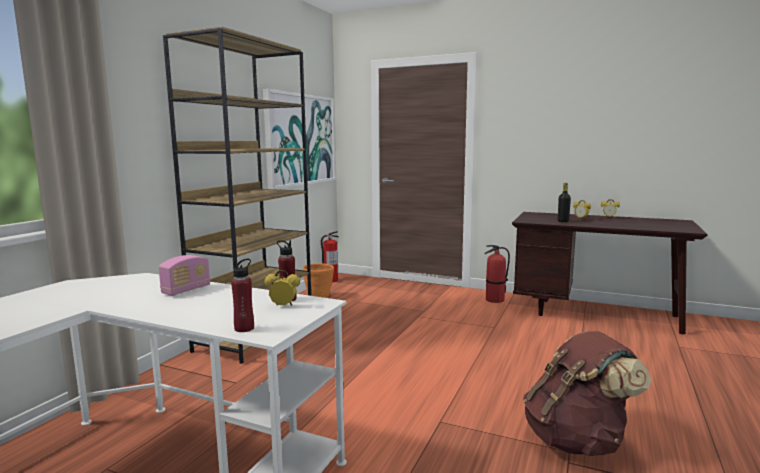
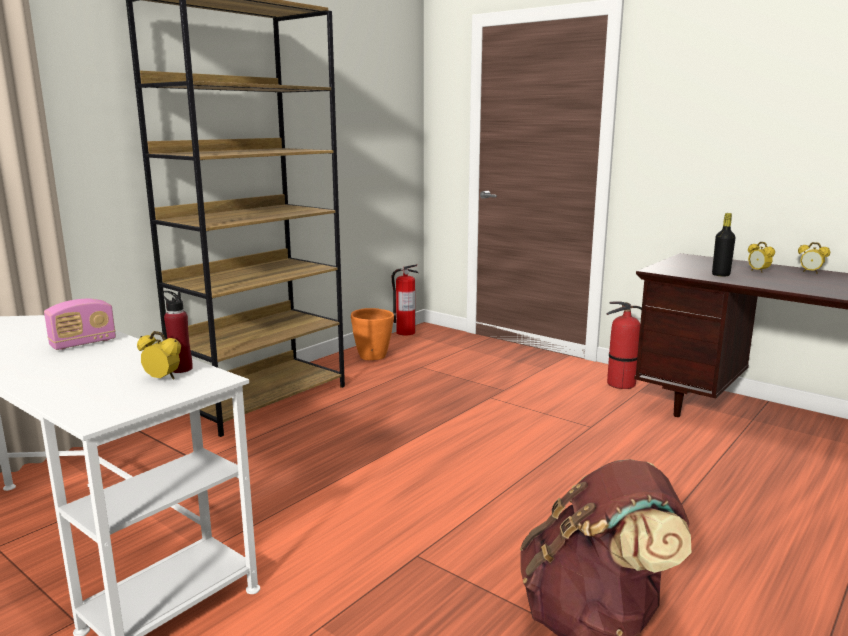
camera: 15 degrees right, 5 degrees up
red bottle [231,259,254,332] -> none
picture [263,89,336,189] -> none

